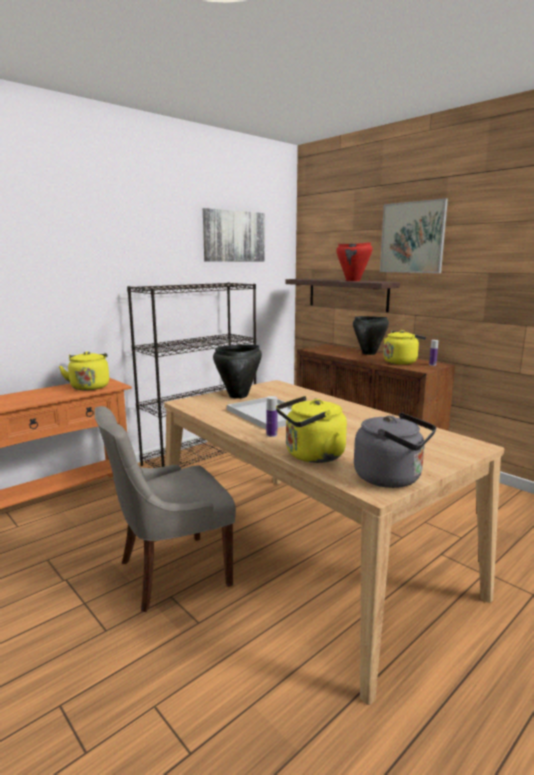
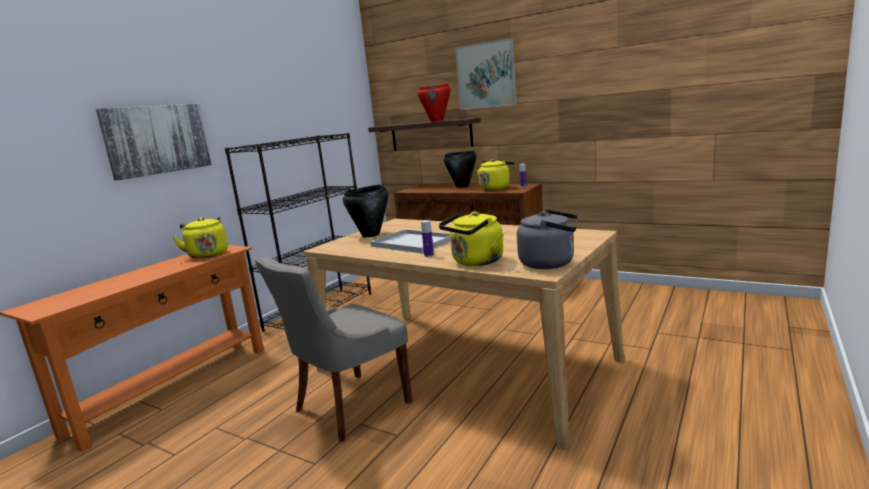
camera: 15 degrees left, 0 degrees up
picture [203,208,265,262] -> picture moved to [96,104,212,181]

